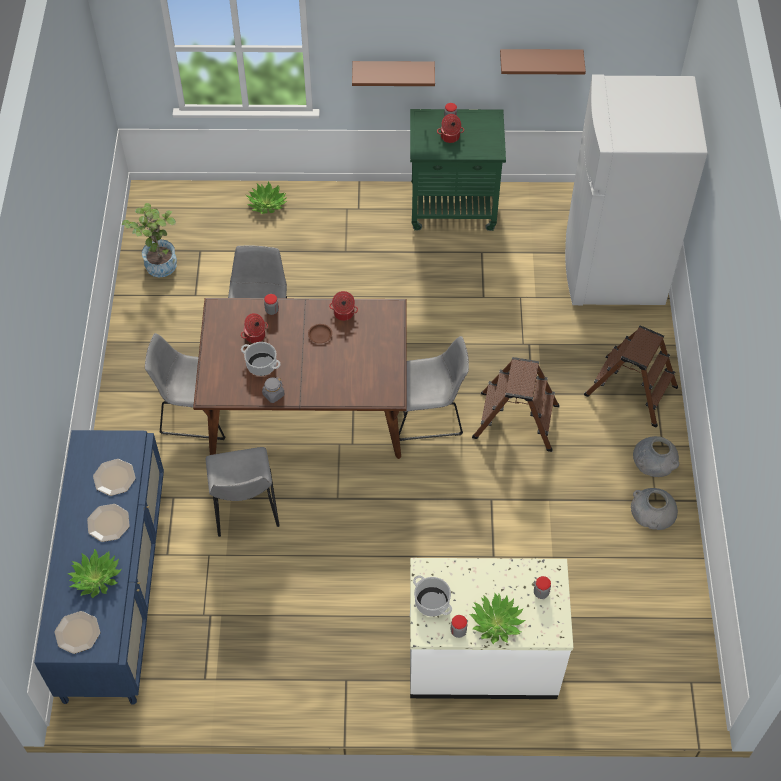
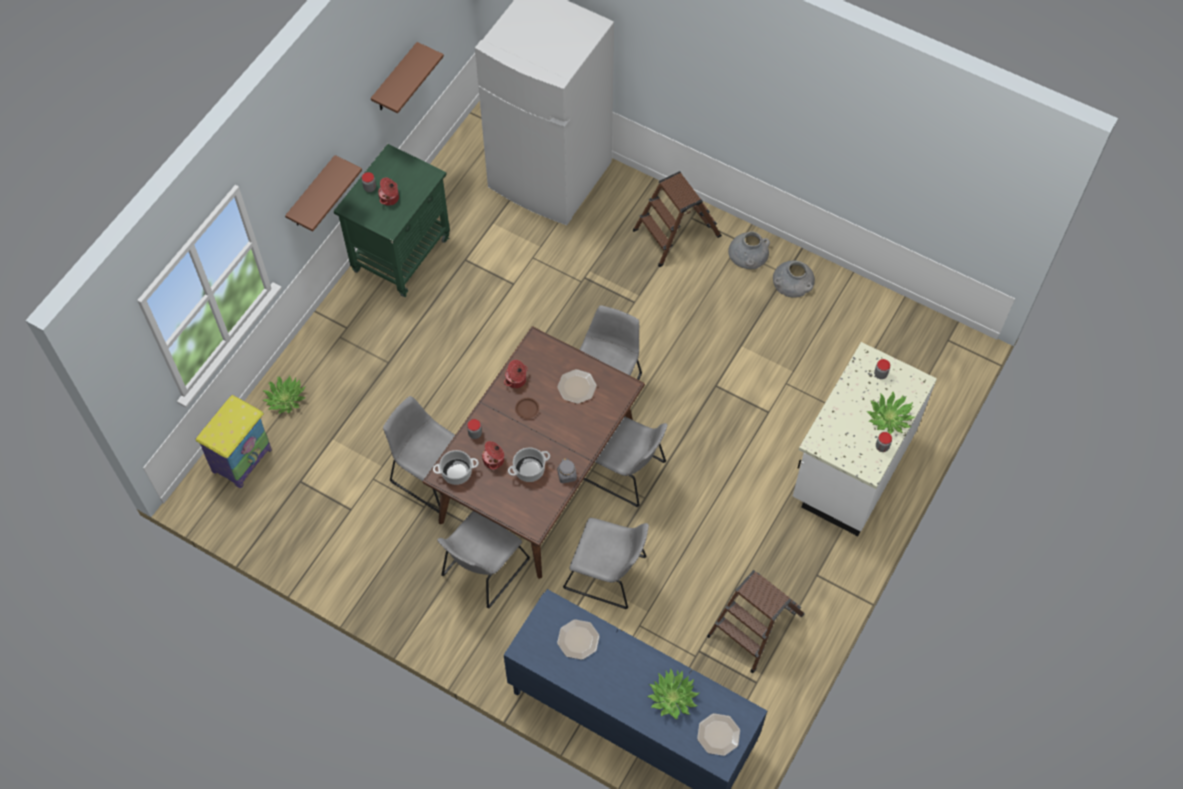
camera: 60 degrees left, 5 degrees up
plate [87,504,130,542] -> plate moved to [557,369,597,404]
potted plant [122,203,177,278] -> none
cooking pot [413,575,452,617] -> cooking pot moved to [433,450,479,485]
brown step ladder [472,357,560,452] -> brown step ladder moved to [707,570,805,673]
none -> nightstand [195,395,272,488]
none -> grey chair [583,416,667,507]

